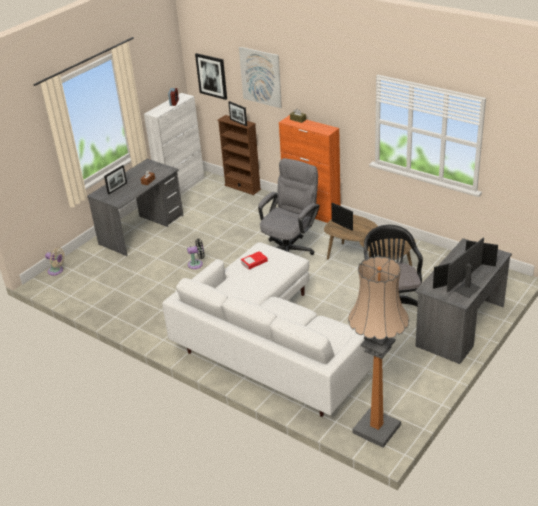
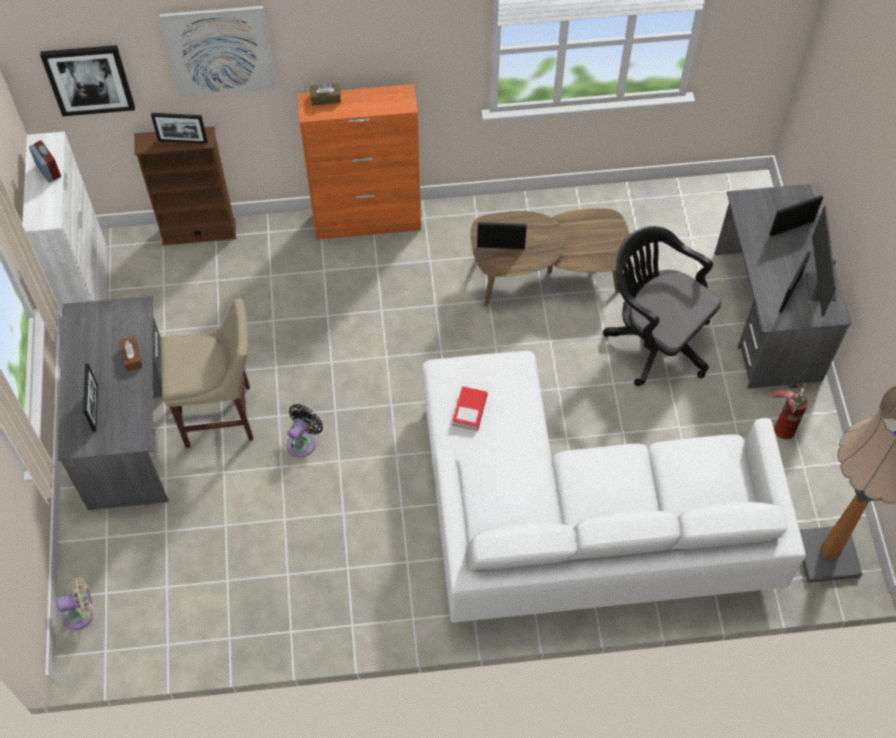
camera: 45 degrees left, 25 degrees up
grey office chair [258,158,320,255] -> none
none -> beige stool [160,299,253,448]
none -> fire extinguisher [771,381,808,440]

